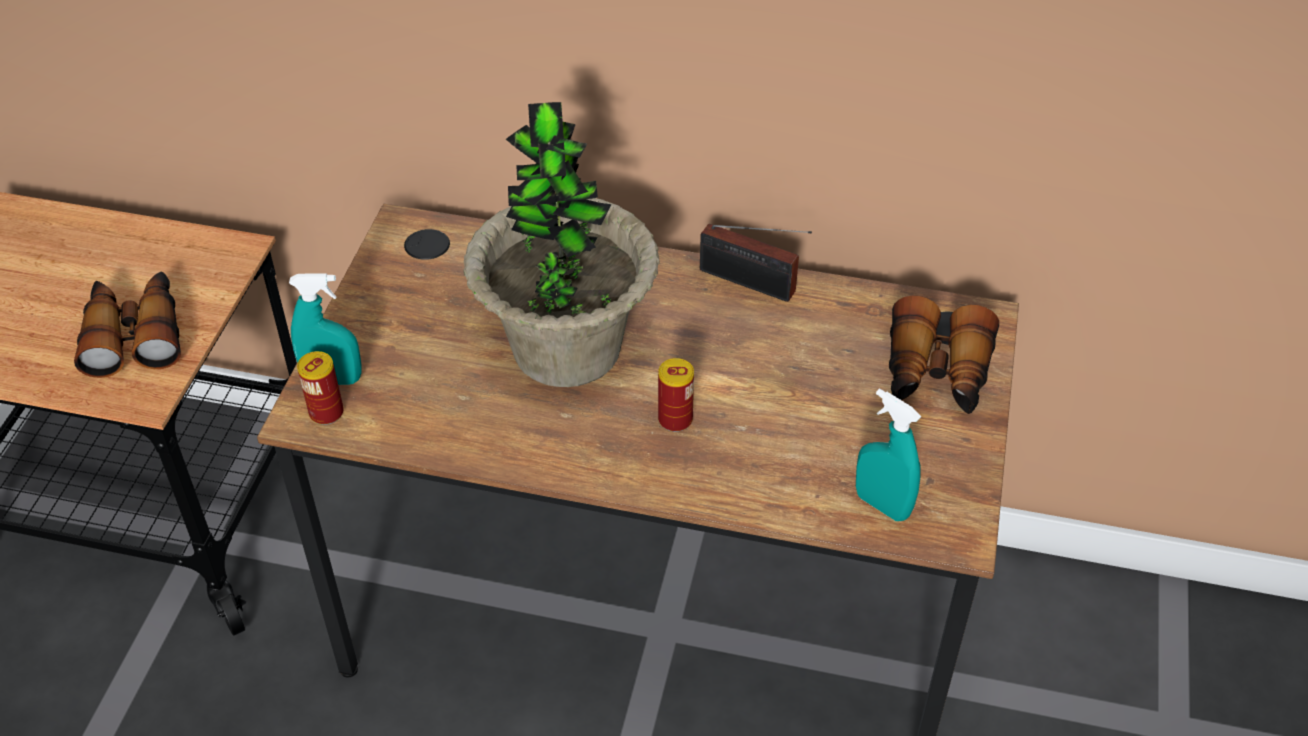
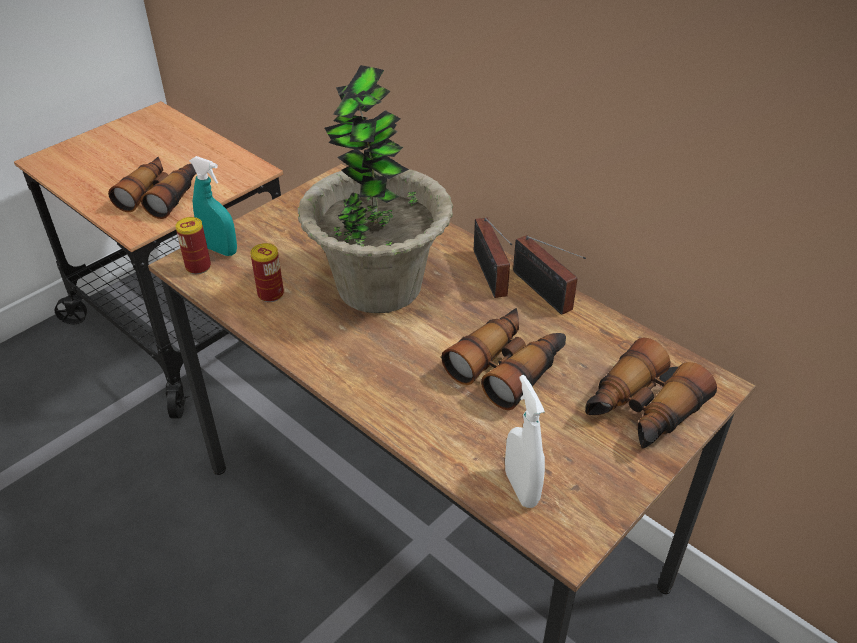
camera: 30 degrees right, 5 degrees down
can [658,358,694,432] -> can moved to [250,243,284,302]
turquoise spray bottle [856,389,921,521] -> white spray bottle [505,375,545,508]
none -> binoculars [441,308,566,410]
none -> radio [474,217,512,298]

